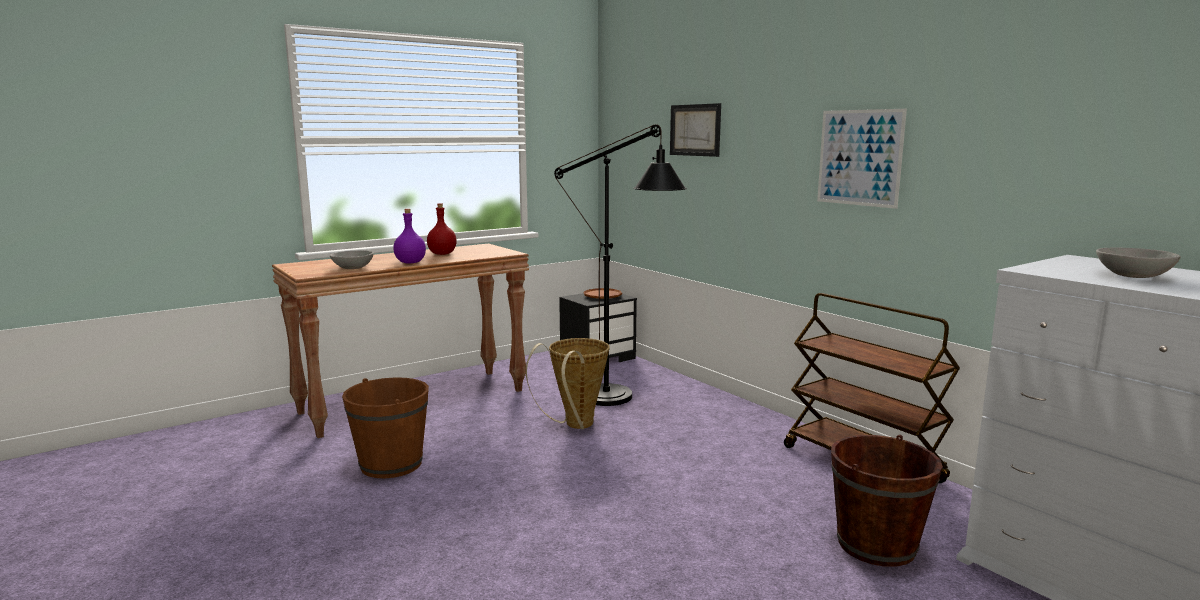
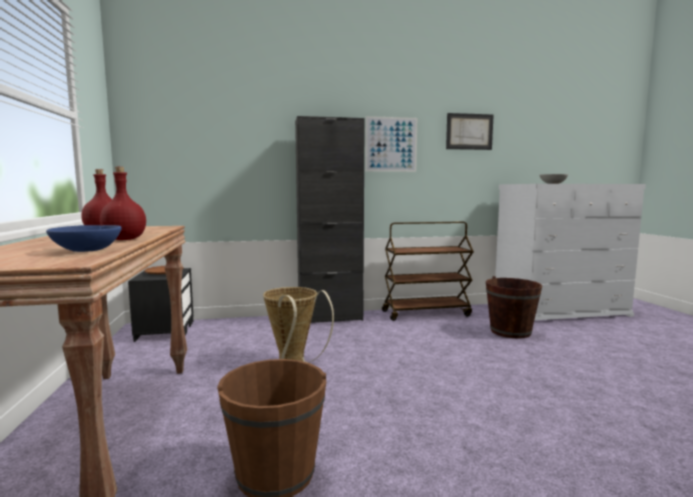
camera: 65 degrees left, 5 degrees down
grey bowl [330,250,374,269] -> blue bowl [46,225,122,252]
purple bottle [393,209,426,264] -> red bottle [100,167,146,240]
black floor lamp [554,124,687,406] -> none
picture [670,103,721,157] -> picture moved to [446,113,494,150]
none -> black cabinet [295,116,365,323]

